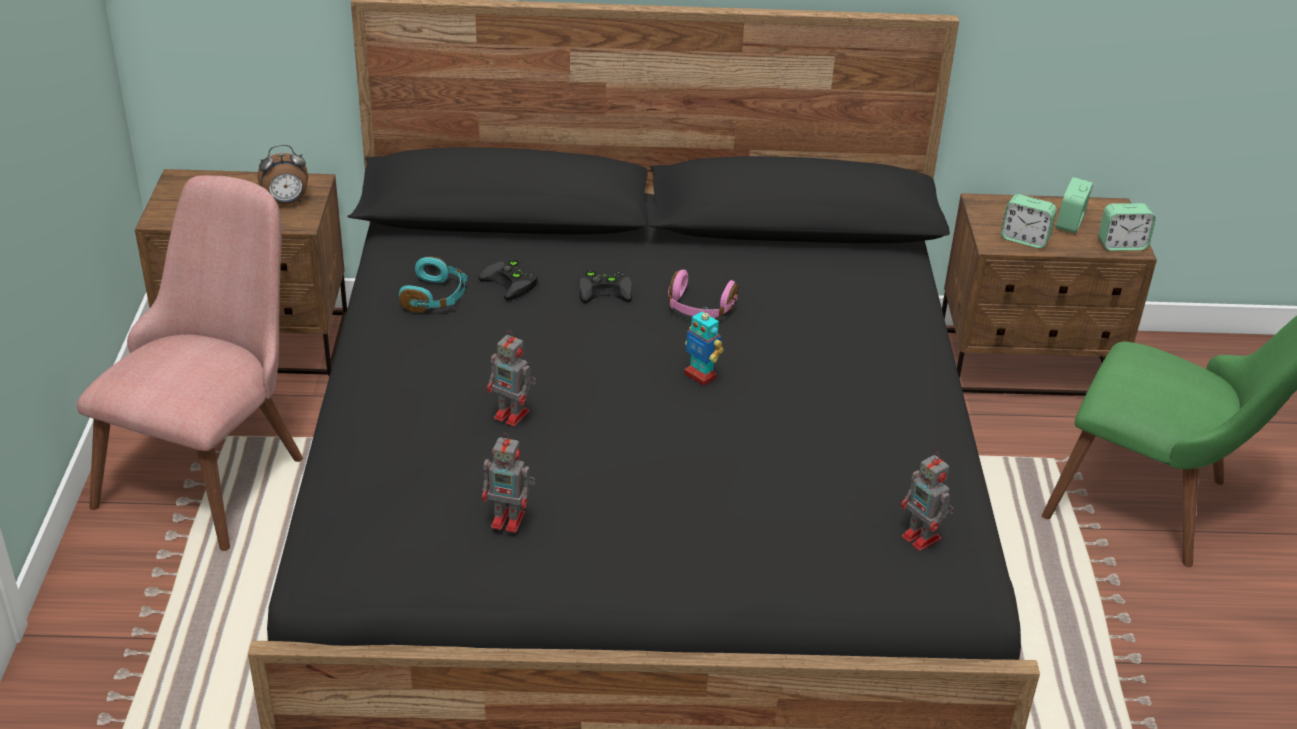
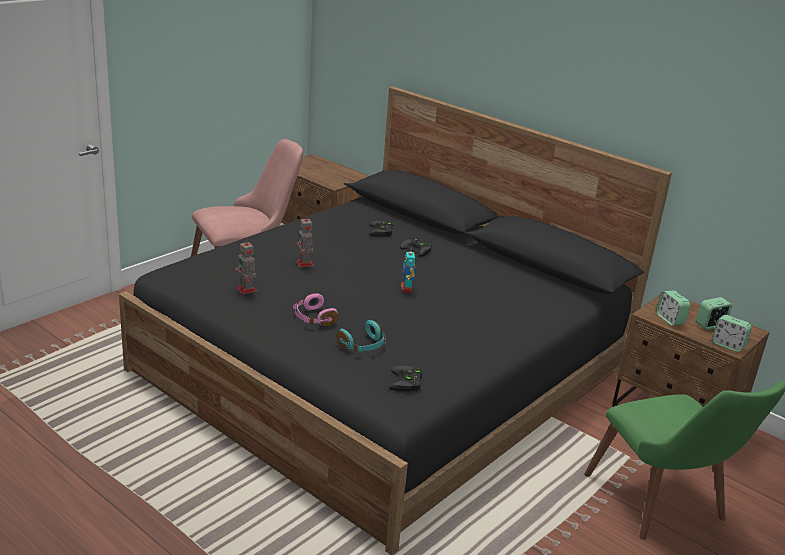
camera: 40 degrees right, 10 degrees down
alarm clock [257,145,308,204] -> none
turquoise headphones [399,256,467,313] -> turquoise headphones moved to [337,320,386,352]
pink headphones [668,270,738,318] -> pink headphones moved to [293,293,338,326]
toy robot [901,452,954,551] -> black game controller [389,365,423,392]

